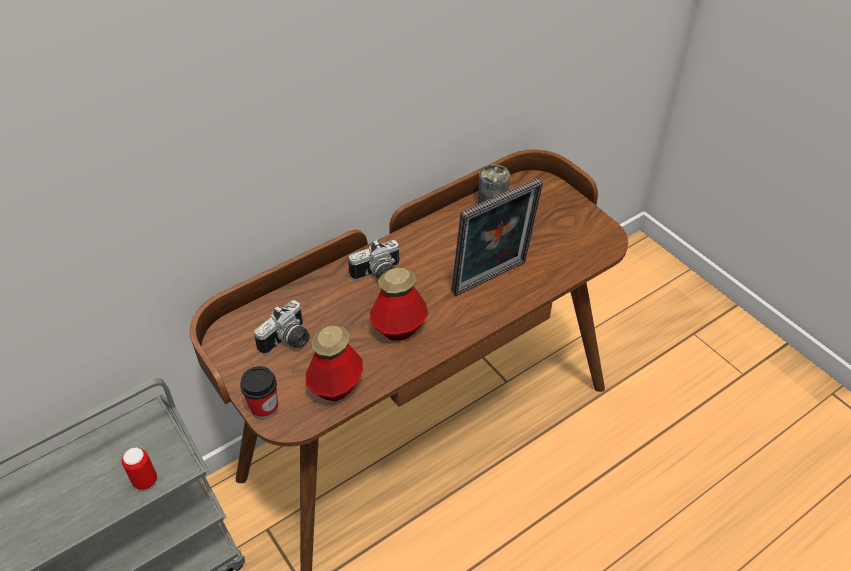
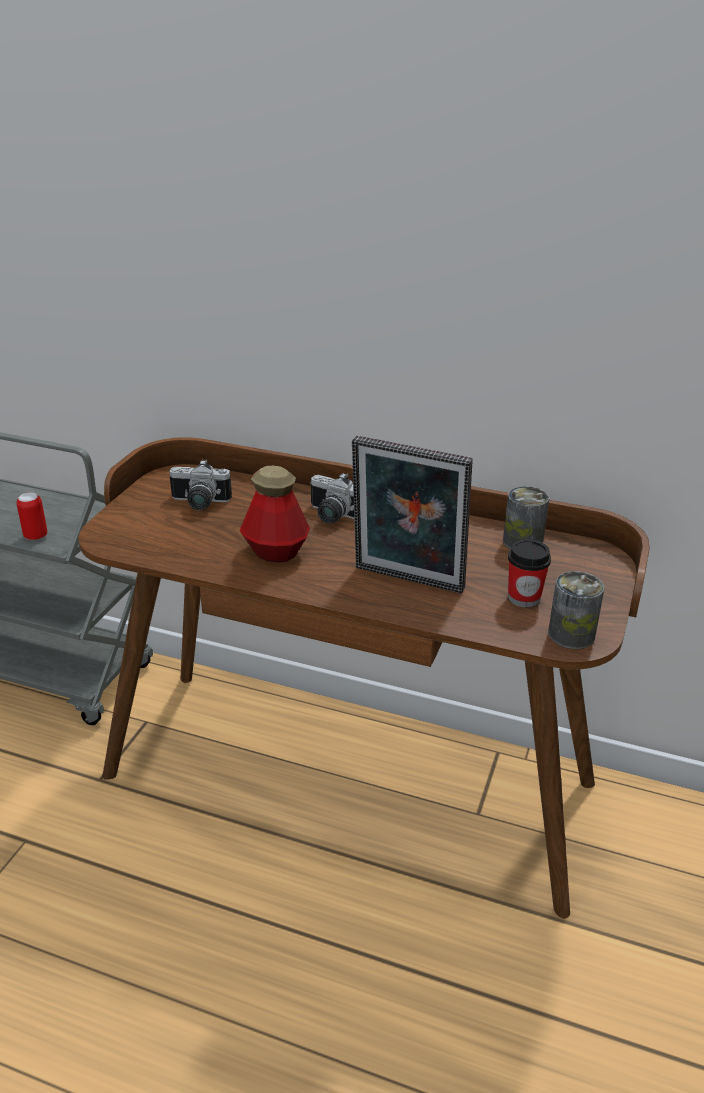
camera: 55 degrees right, 15 degrees down
cup [240,366,278,419] -> cup moved to [508,539,551,608]
bottle [306,324,363,401] -> none
none -> can [548,571,605,649]

